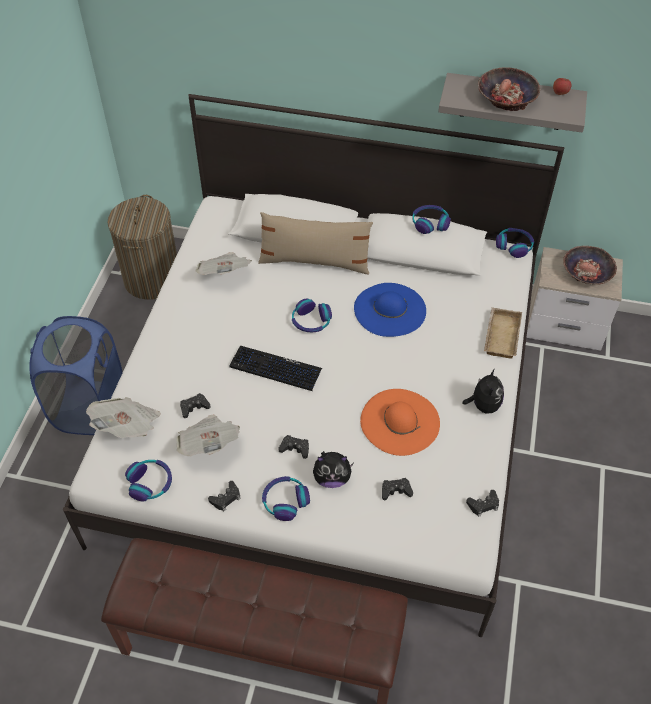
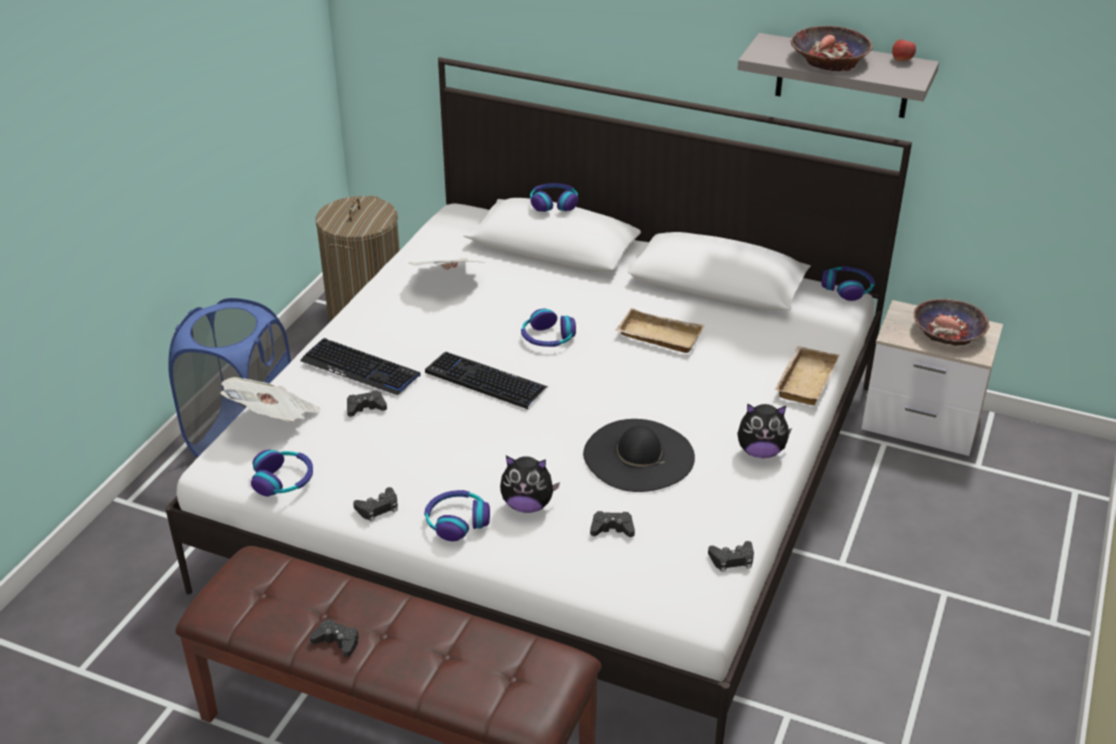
camera: 10 degrees right, 15 degrees down
newspaper [176,415,240,456] -> none
beige pillow [258,212,373,274] -> none
black game controller [279,435,309,459] -> black game controller moved to [309,618,359,657]
blue hat [354,283,426,337] -> beige tray [615,308,705,353]
orange hat [360,389,440,456] -> black hat [583,419,695,492]
headphones [412,205,451,234] -> headphones moved to [530,183,578,212]
plush toy [463,370,504,414] -> plush toy turned 75 degrees clockwise [737,404,792,458]
none -> keyboard [300,338,420,395]

